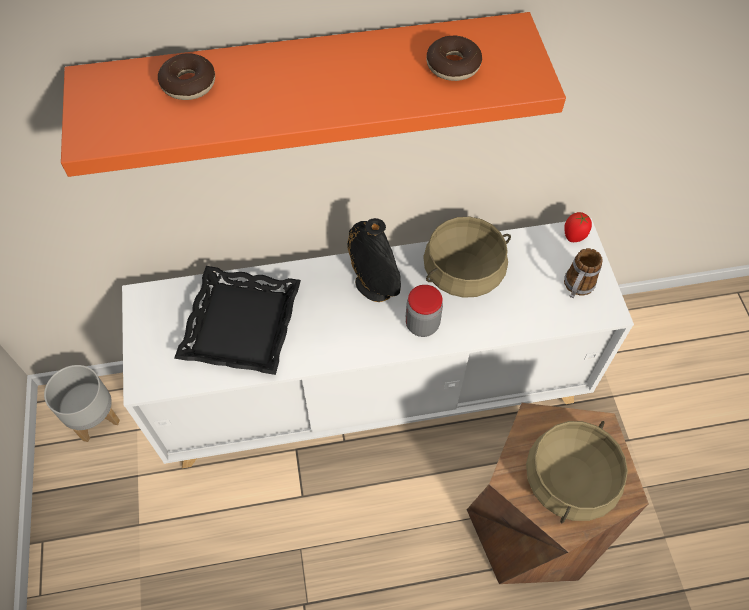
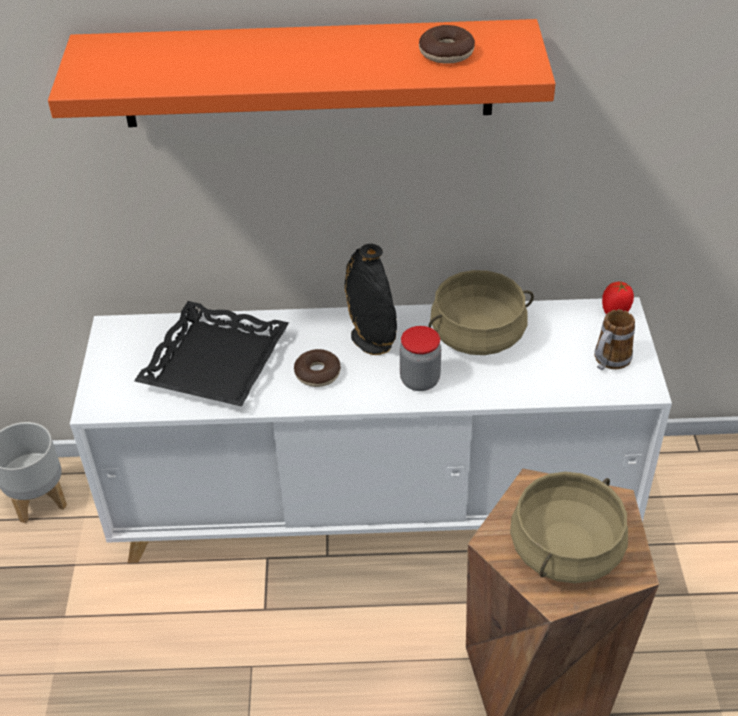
camera: 10 degrees right, 15 degrees down
donut [158,53,215,100] -> donut moved to [294,349,341,387]

